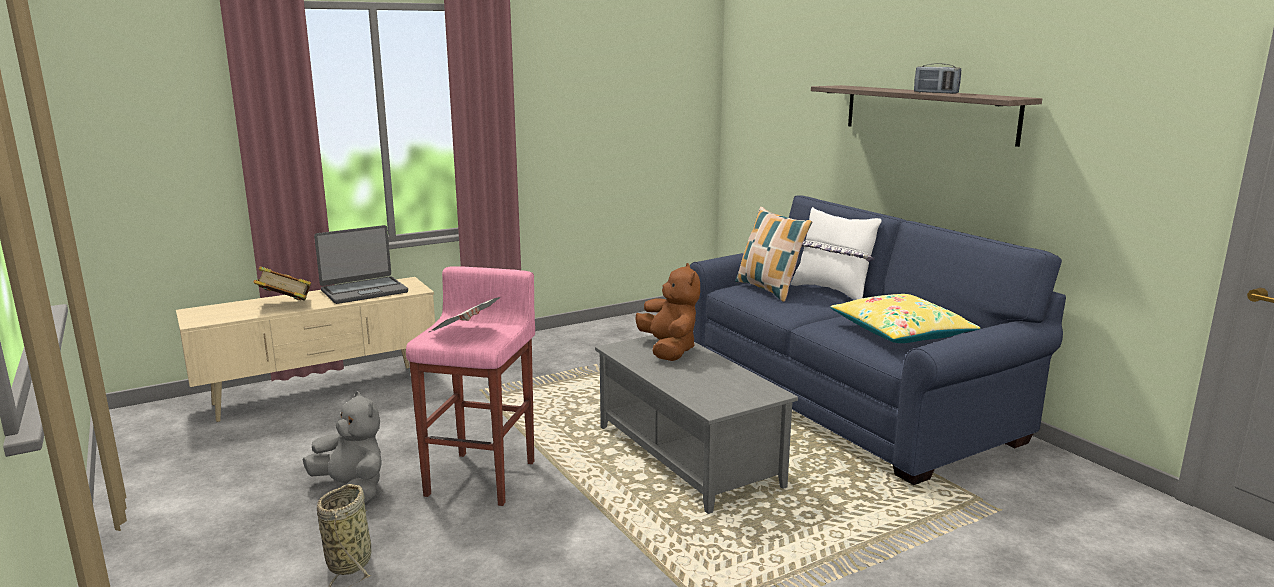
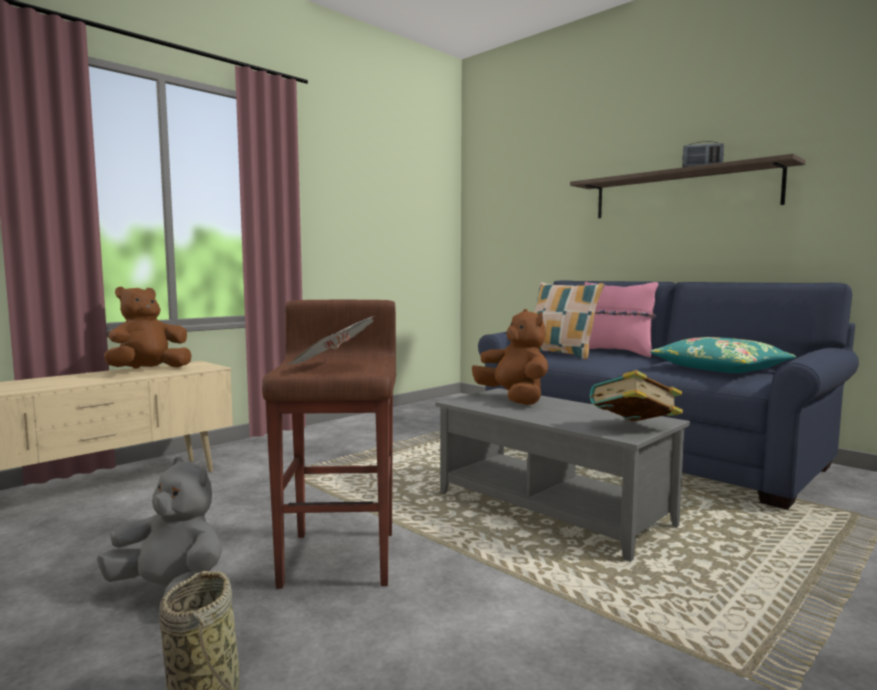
camera: 15 degrees left, 10 degrees down
book [253,266,311,301] -> book moved to [590,370,683,421]
laptop [314,225,408,304] -> brown plush toy [104,287,192,368]
pink stool [406,266,535,506] -> brown stool [262,300,396,589]
white pillow [791,207,882,300] -> pink pillow [584,282,658,357]
yellow pillow [830,294,980,343] -> turquoise pillow [650,337,796,373]

